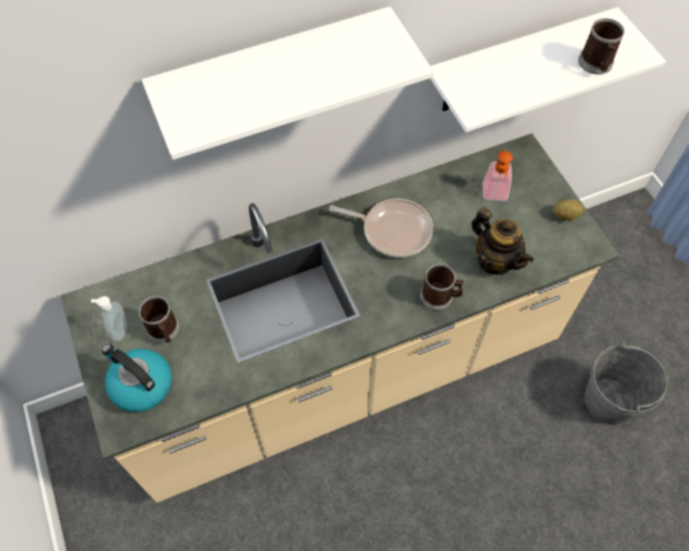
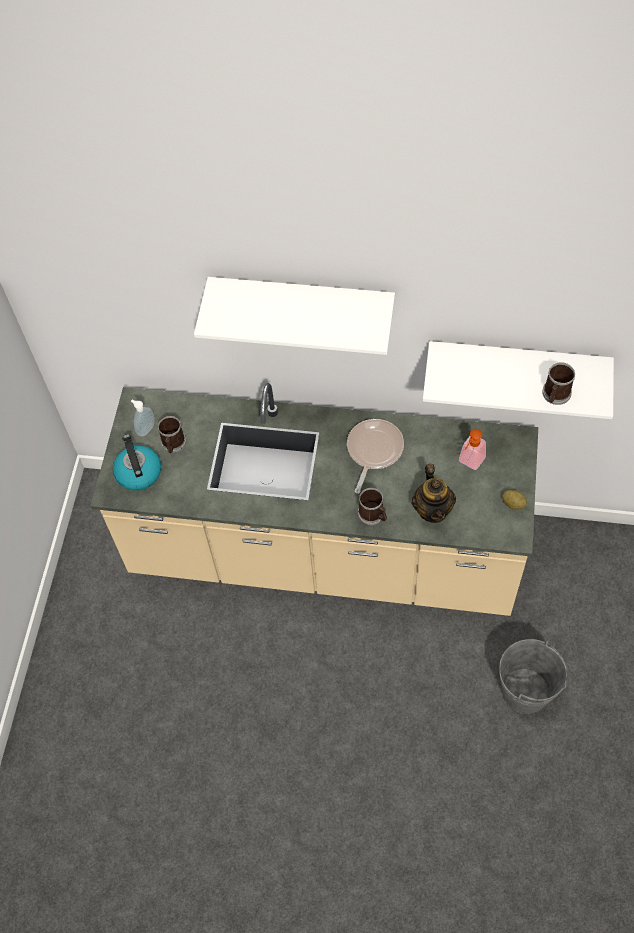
camera: 35 degrees right, 0 degrees up
frying pan [329,199,433,258] -> frying pan turned 120 degrees counterclockwise [347,419,404,494]

